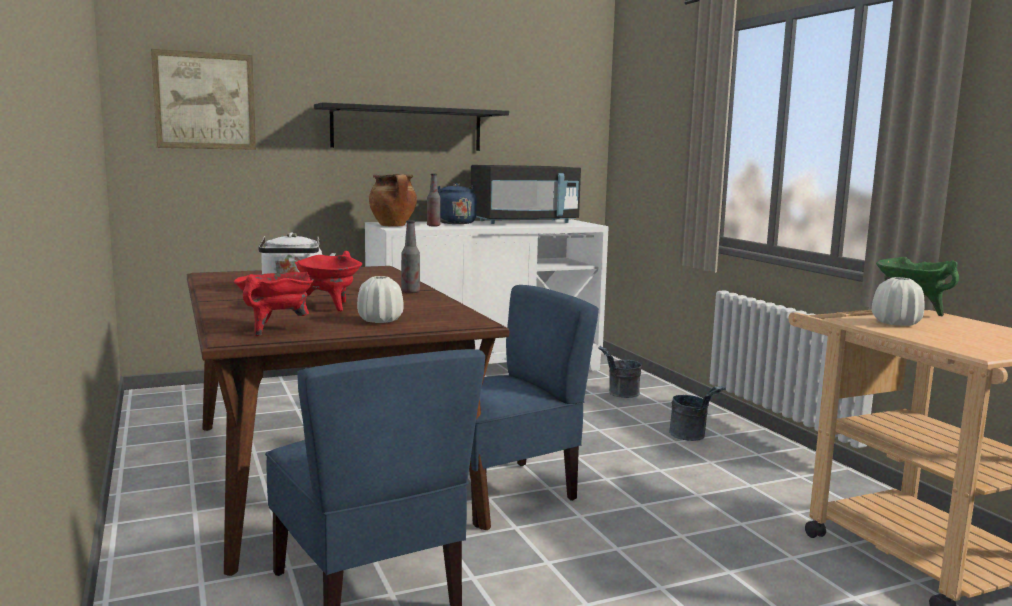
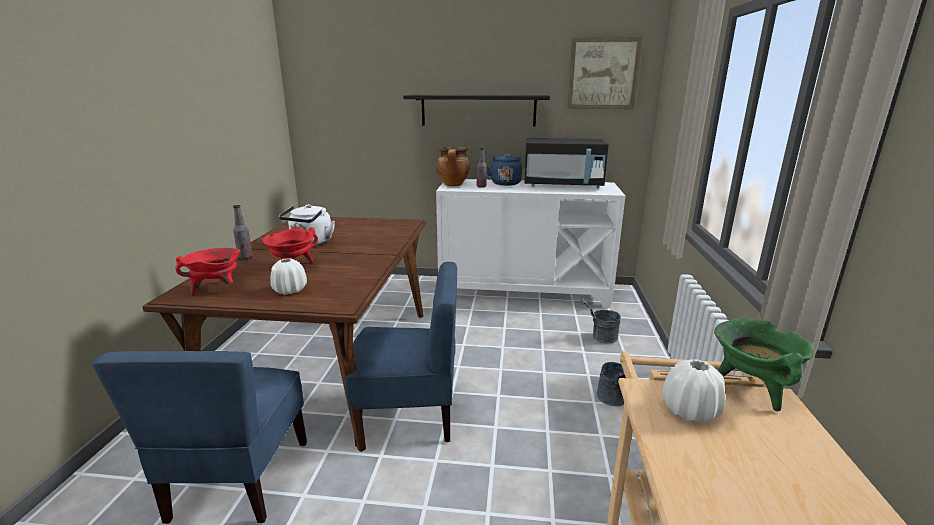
camera: 30 degrees right, 10 degrees up
picture [151,49,256,150] -> picture moved to [567,37,642,109]
bottle [401,220,420,293] -> bottle moved to [233,205,253,259]

